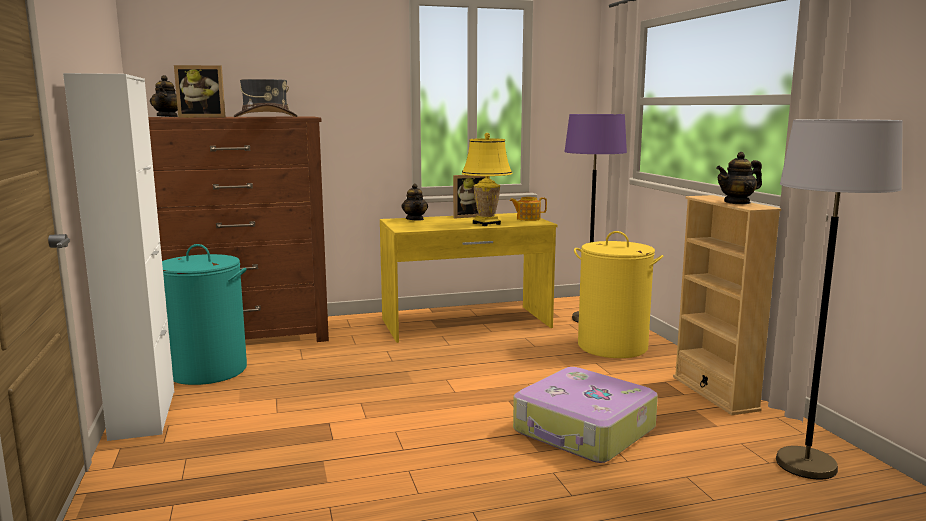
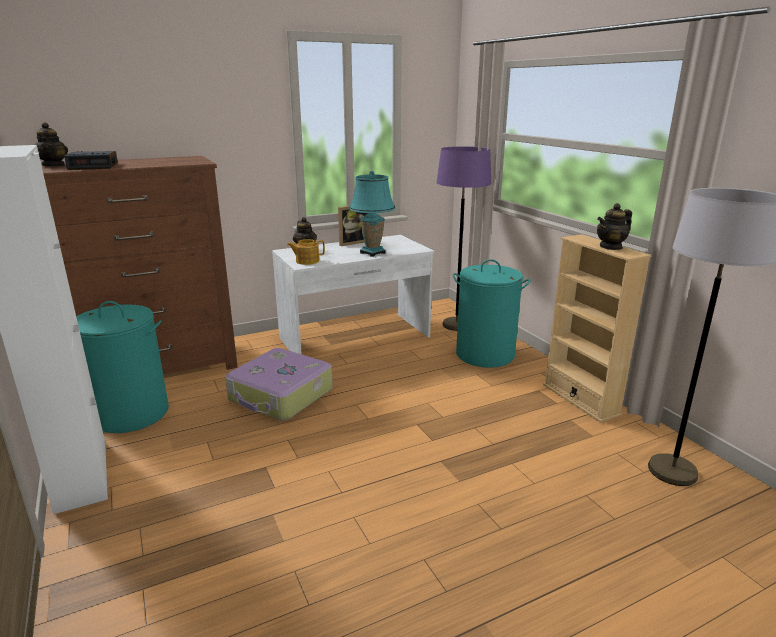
camera: 10 degrees left, 10 degrees up
picture frame [174,65,225,117] -> alarm clock [65,151,118,170]
grey hat [233,79,297,117] -> none
yellow desk [380,213,557,343] -> white desk [272,235,434,354]
yellow table lamp [462,133,513,226] -> turquoise table lamp [349,171,396,257]
teapot [510,197,547,221] -> teapot moved to [287,239,325,265]
suitcase [513,367,658,463] -> suitcase moved to [225,348,333,421]
yellow laundry basket [574,231,663,358] -> turquoise laundry basket [453,259,530,368]

